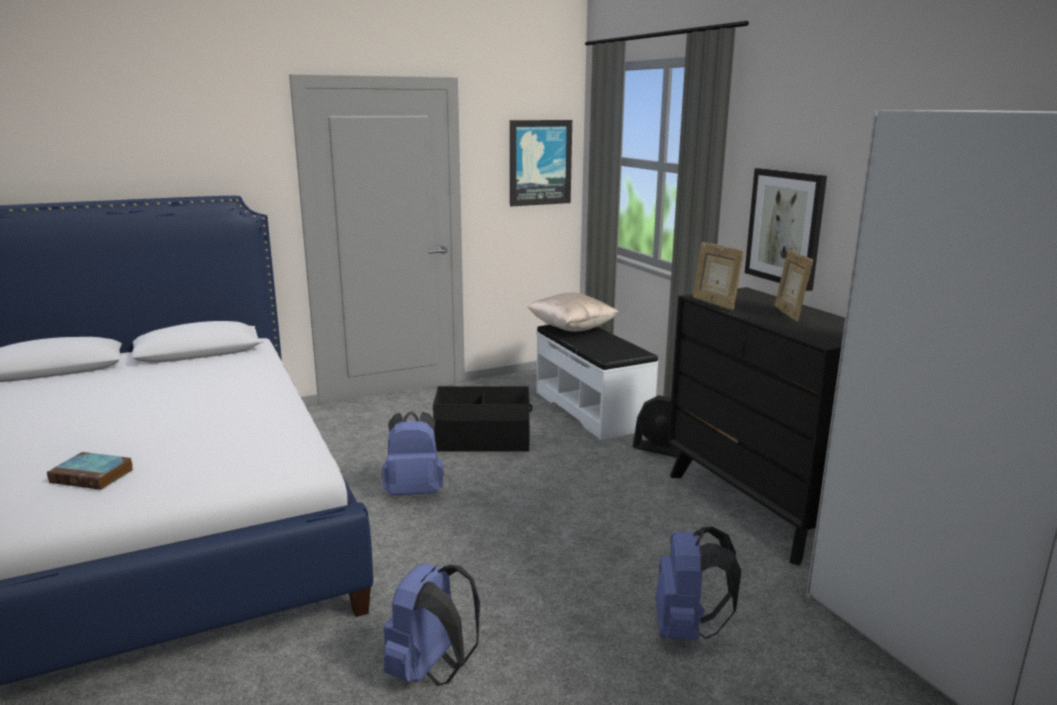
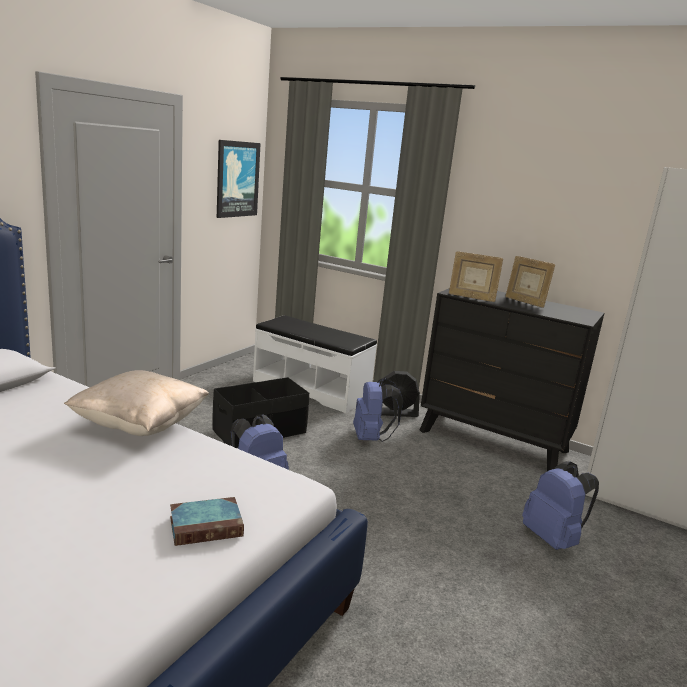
camera: 35 degrees left, 0 degrees up
book [47,452,134,490] -> book moved to [170,497,244,546]
blue backpack [384,564,480,686] -> blue backpack moved to [353,378,403,442]
beige pillow [527,292,618,331] -> beige pillow moved to [64,370,209,436]
picture [745,168,827,291] -> none

